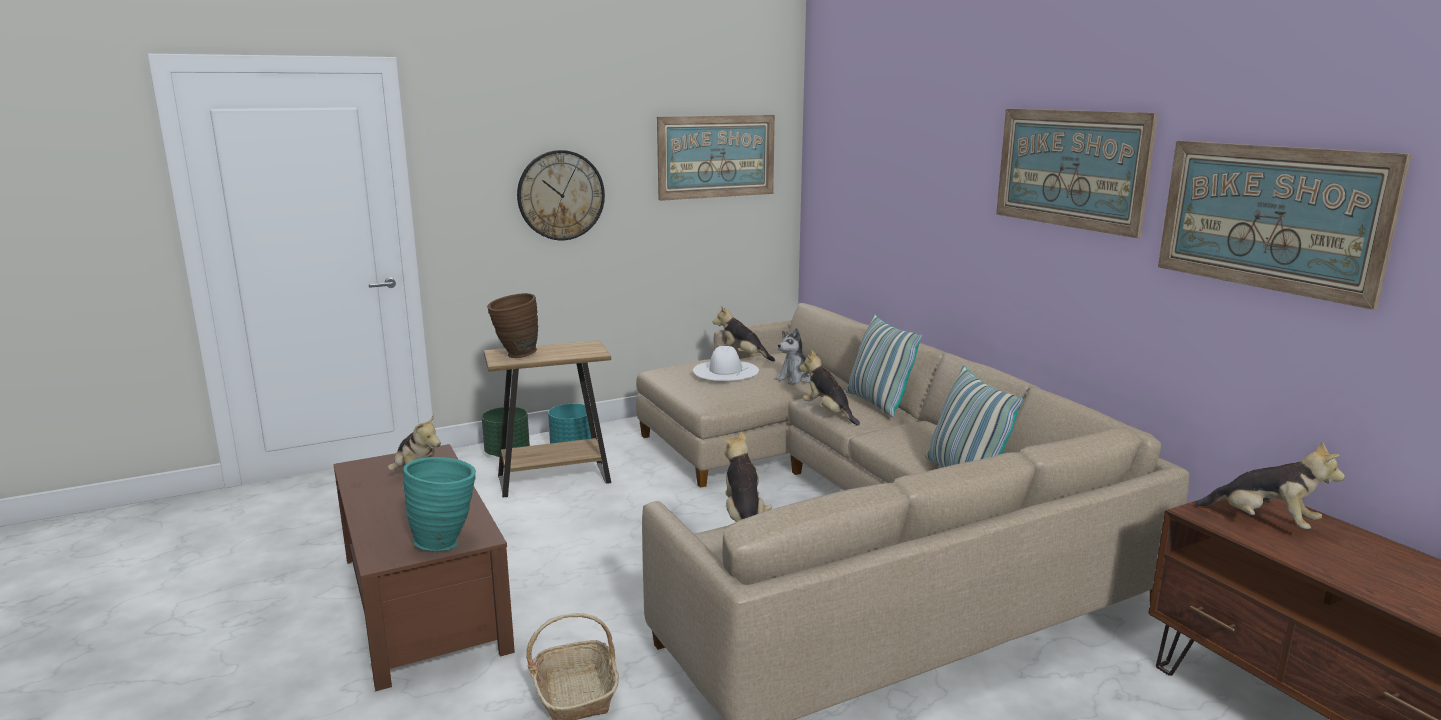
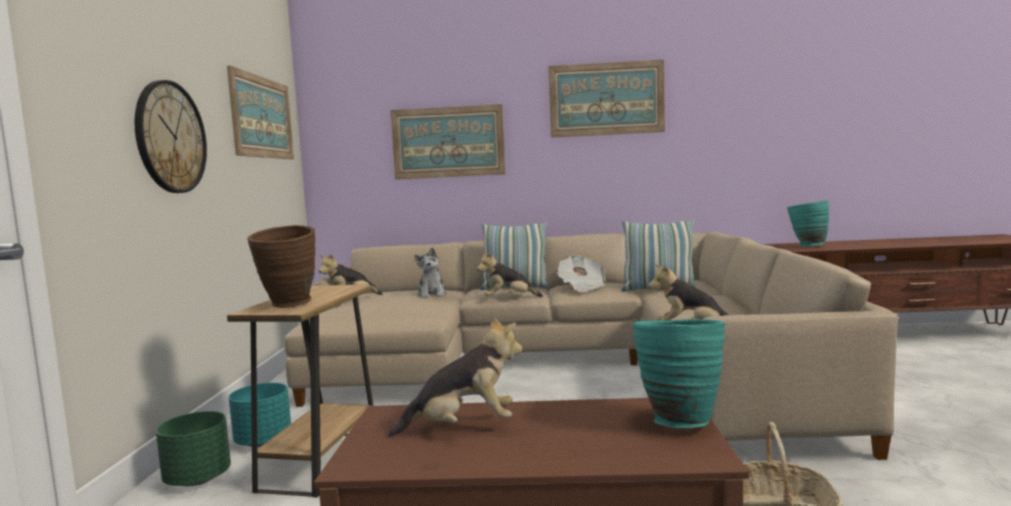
camera: 60 degrees left, 10 degrees down
white hat [693,346,759,381] -> none
picture [1158,141,1411,310] -> picture moved to [390,104,506,180]
plush toy [1194,441,1345,529] -> turquoise vase [787,201,829,247]
none -> newspaper [557,255,606,292]

